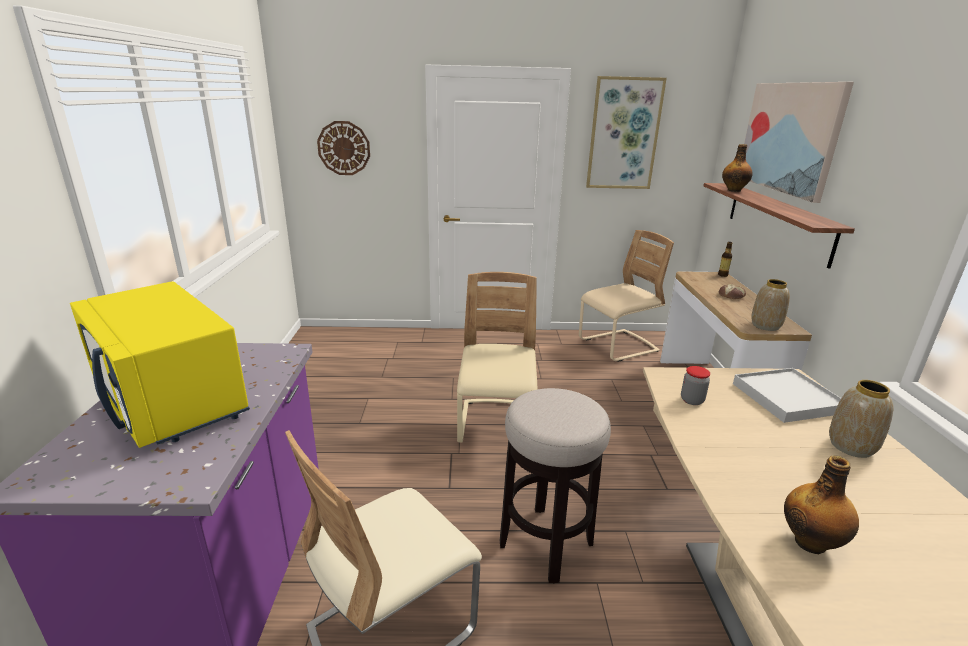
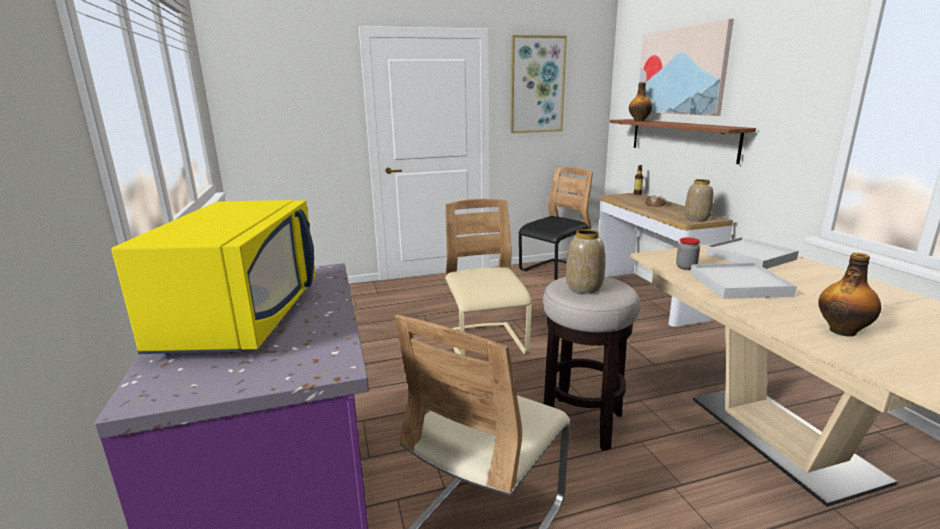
camera: 15 degrees left, 5 degrees down
yellow microwave [70,281,250,448] -> yellow microwave turned 120 degrees counterclockwise [111,200,316,354]
wall clock [317,121,370,175] -> none
beige chair [579,230,674,362] -> black chair [519,167,593,280]
vase [829,380,894,458] -> vase moved to [566,229,605,294]
none -> white tray [690,263,797,299]

